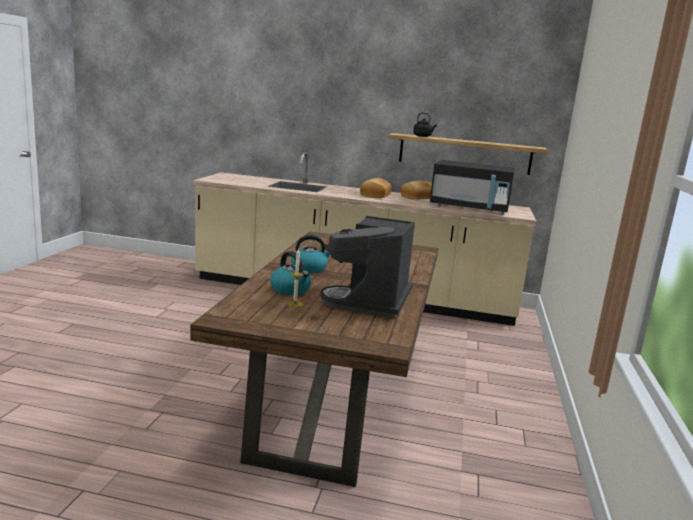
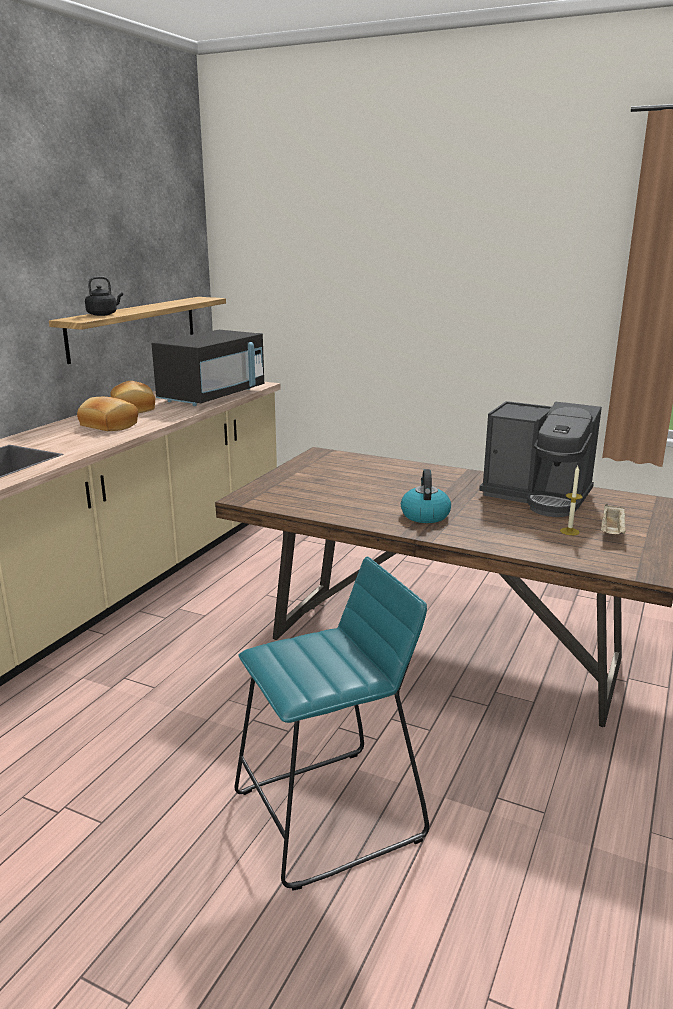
camera: 75 degrees left, 5 degrees up
kettle [270,251,311,295] -> none
none -> turquoise stool [234,557,429,891]
none -> beige tray [601,504,626,534]

